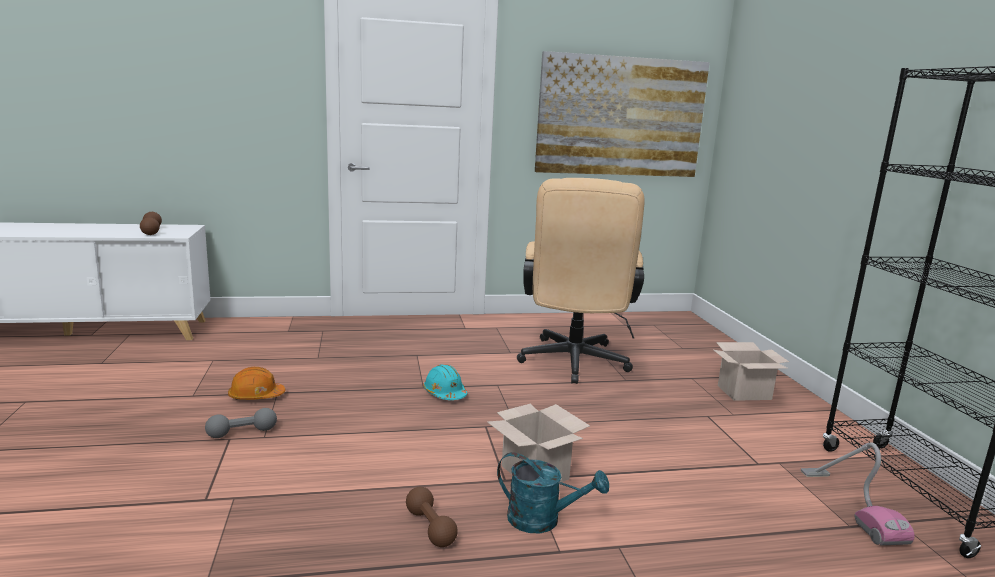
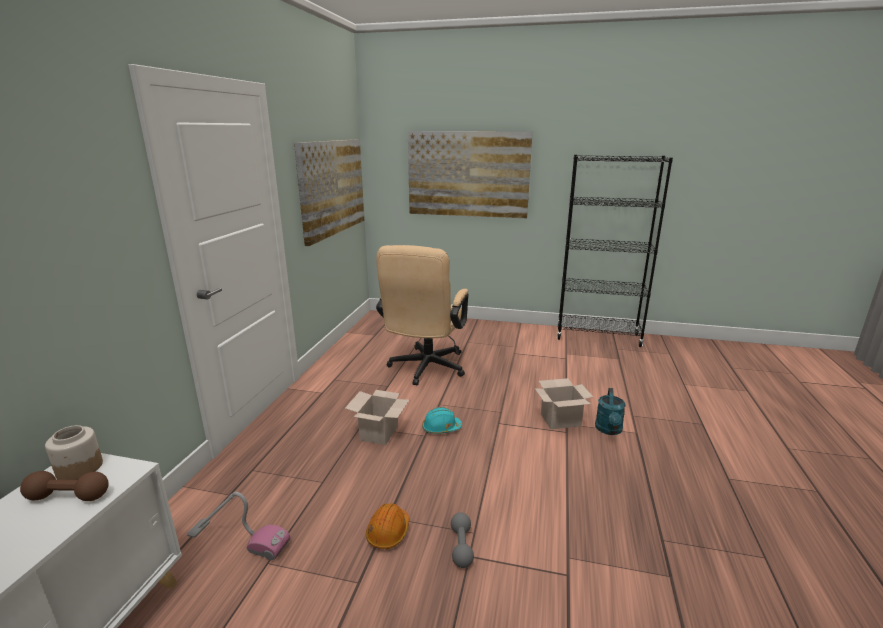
camera: 65 degrees left, 5 degrees up
brown dumbbell [406,487,458,547] -> none
turquoise watering can [497,452,609,533] -> turquoise watering can turned 150 degrees clockwise [595,388,626,435]
beige office chair [517,178,645,384] -> beige office chair turned 75 degrees clockwise [376,245,469,386]
cardboard box [714,342,789,401] -> cardboard box moved to [345,390,409,445]
vacuum cleaner [801,442,914,546] -> vacuum cleaner moved to [187,492,290,560]
none -> jar [45,425,103,480]
none -> picture [408,131,533,218]

